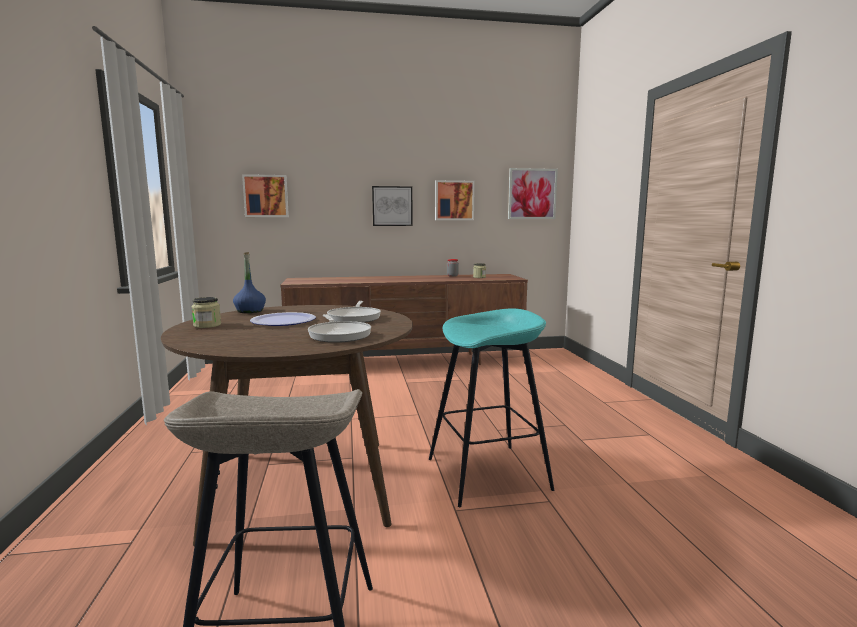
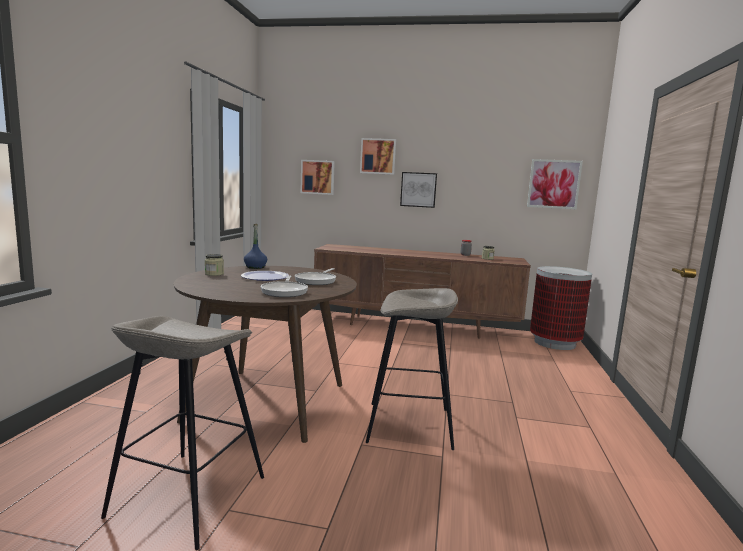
camera: 20 degrees right, 0 degrees up
turquoise stool [429,308,554,507] -> grey stool [366,288,458,450]
picture [435,180,475,220] -> picture moved to [360,138,396,175]
none -> trash can [530,266,592,350]

